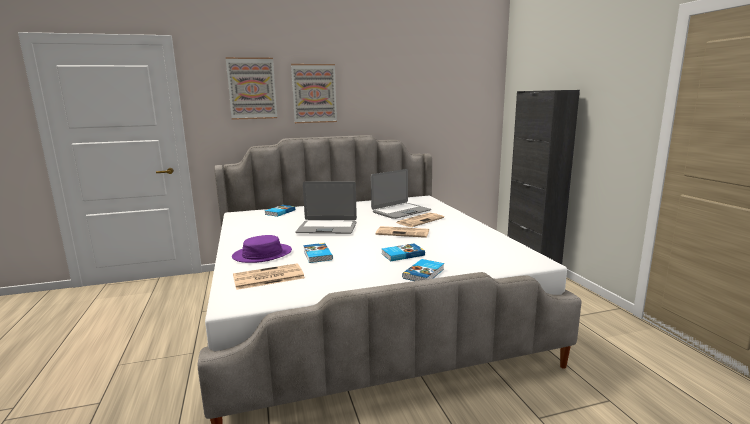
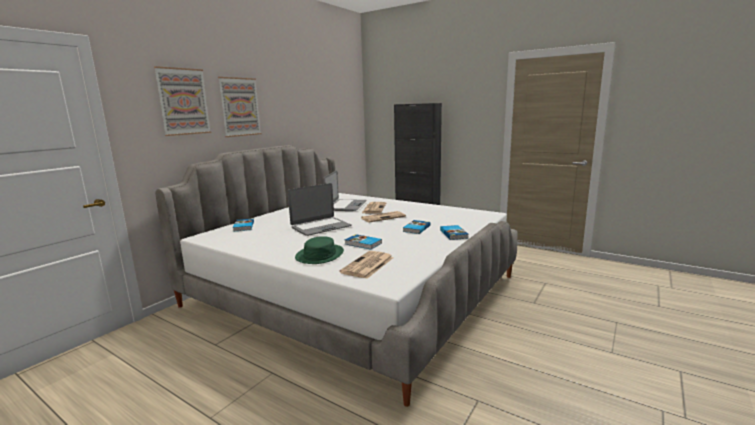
camera: 40 degrees left, 0 degrees up
purple hat [232,235,292,263] -> green hat [295,236,344,264]

